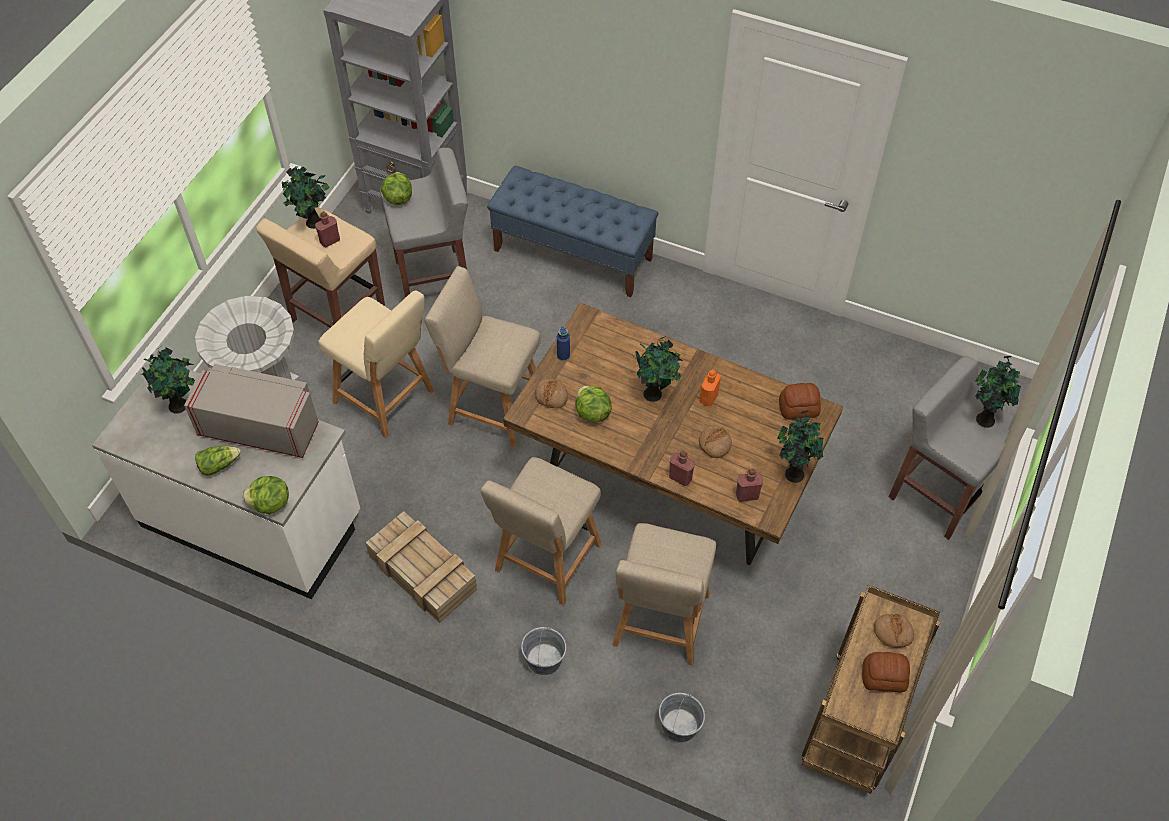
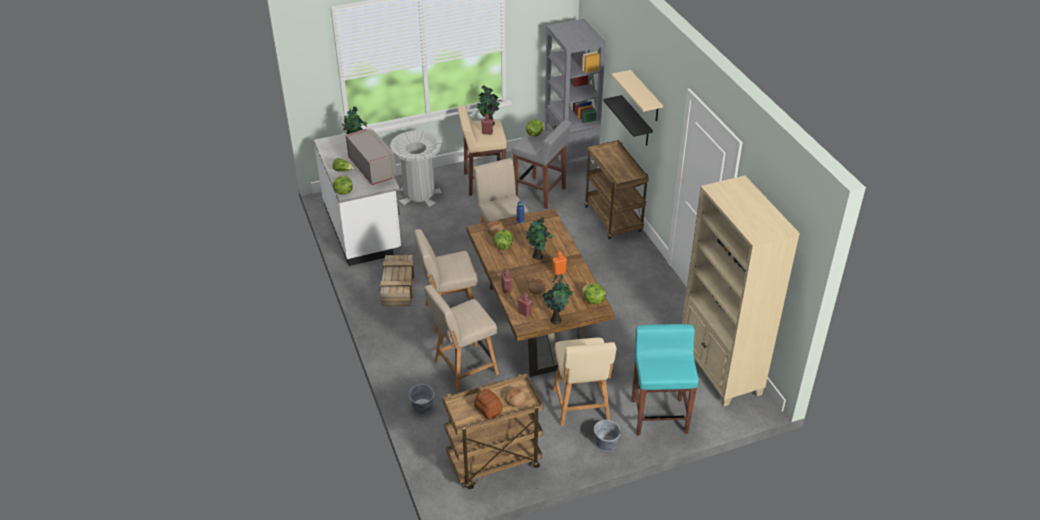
camera: 45 degrees right, 15 degrees down
beige chair [318,290,435,438] -> beige chair moved to [552,337,616,426]
blue bench [487,165,658,297] -> brown cart [585,140,649,239]
grey bucket [521,626,566,675] -> grey bucket moved to [594,419,621,451]
bread [779,383,821,420] -> lettuce [582,283,606,304]
grey stool [889,356,1014,540] -> turquoise stool [631,324,699,435]
potted plant [975,356,1021,428] -> none
none -> black shelf [603,95,653,145]
none -> beige shelf [611,70,663,121]
none -> beige bookcase [682,175,800,407]

